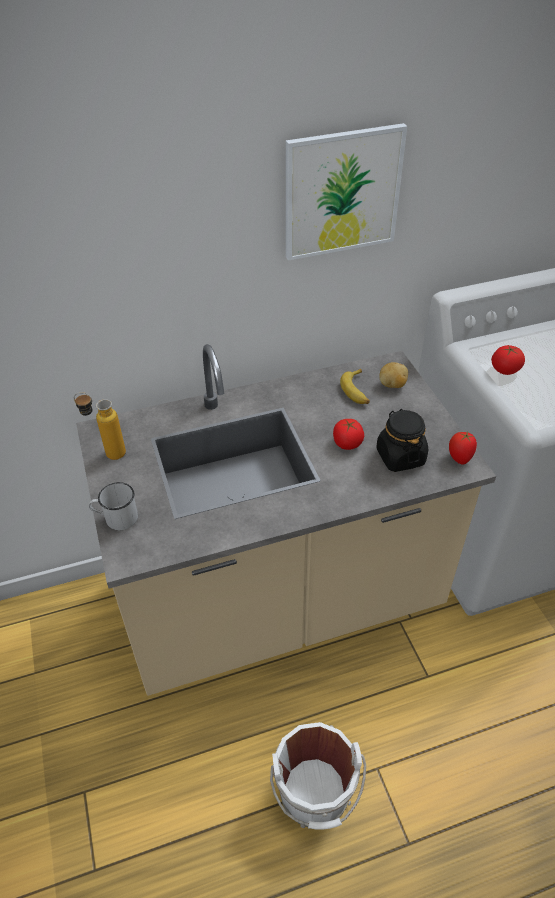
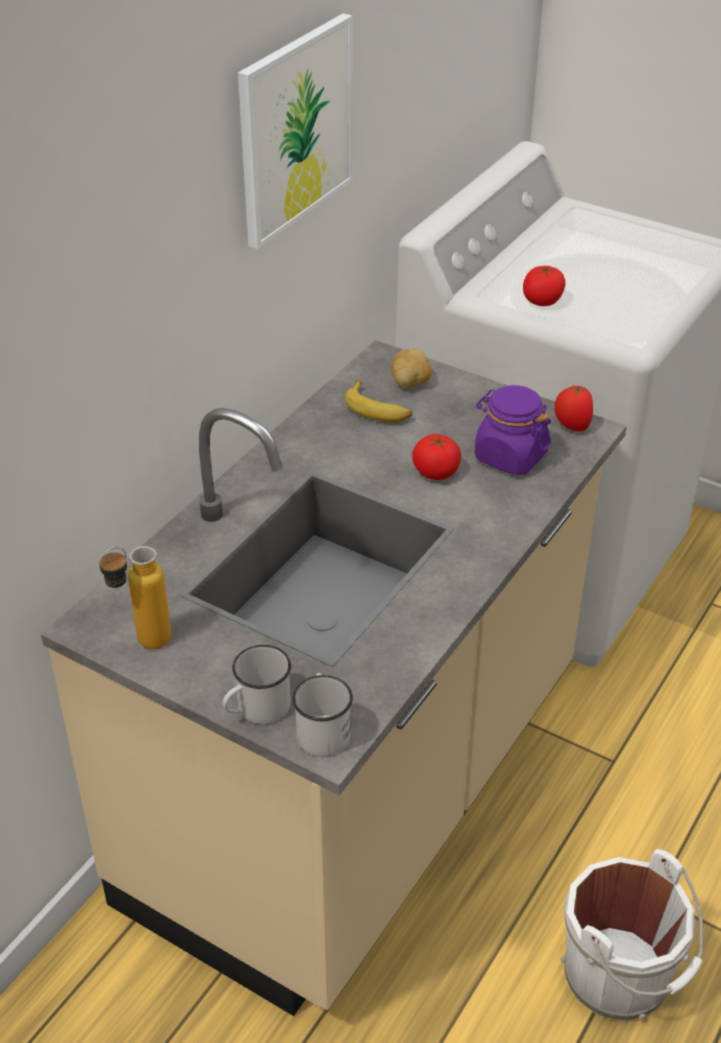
camera: 40 degrees left, 5 degrees down
black jar [376,409,428,472] -> purple jar [475,385,551,475]
none -> white mug [292,673,353,757]

